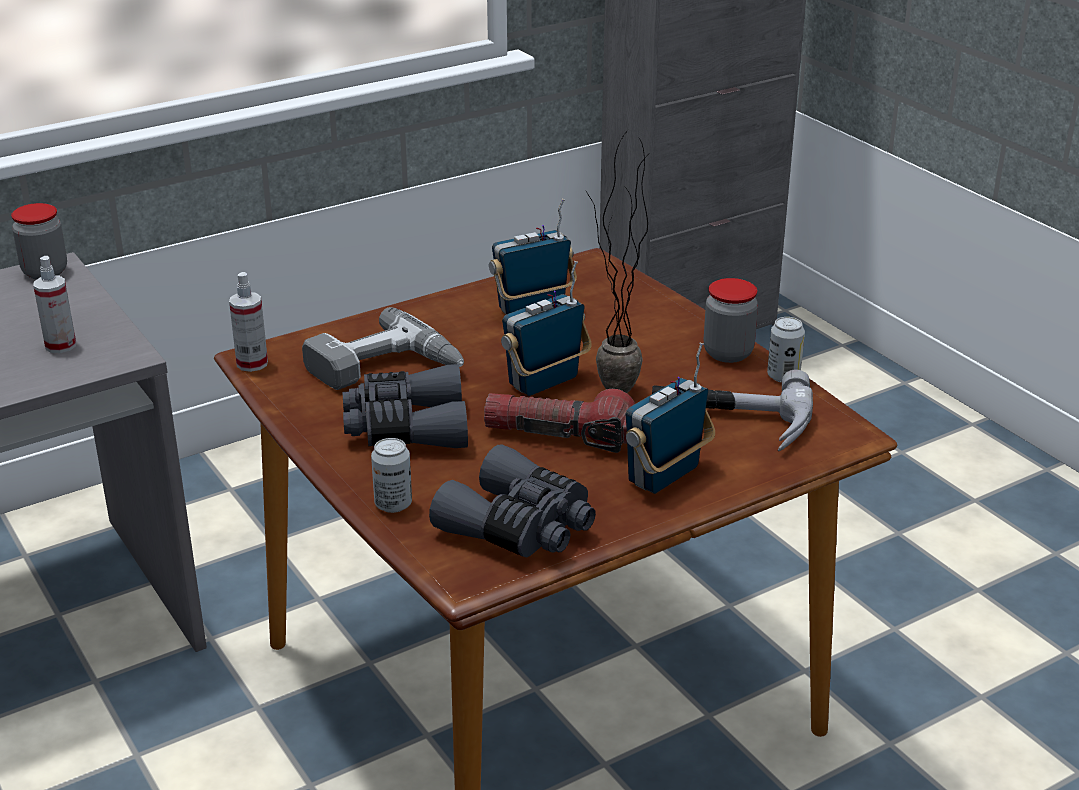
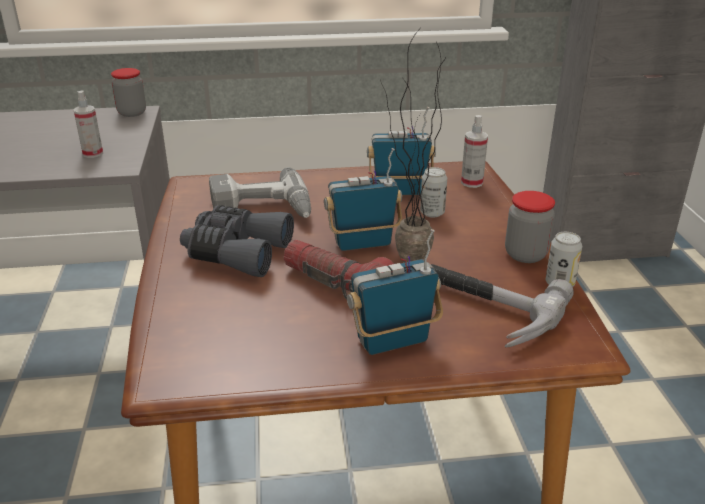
camera: 25 degrees right, 0 degrees up
spray bottle [229,272,268,372] -> spray bottle moved to [461,115,488,188]
can [371,438,412,513] -> can moved to [420,167,447,218]
grey binoculars [429,444,596,557] -> none

